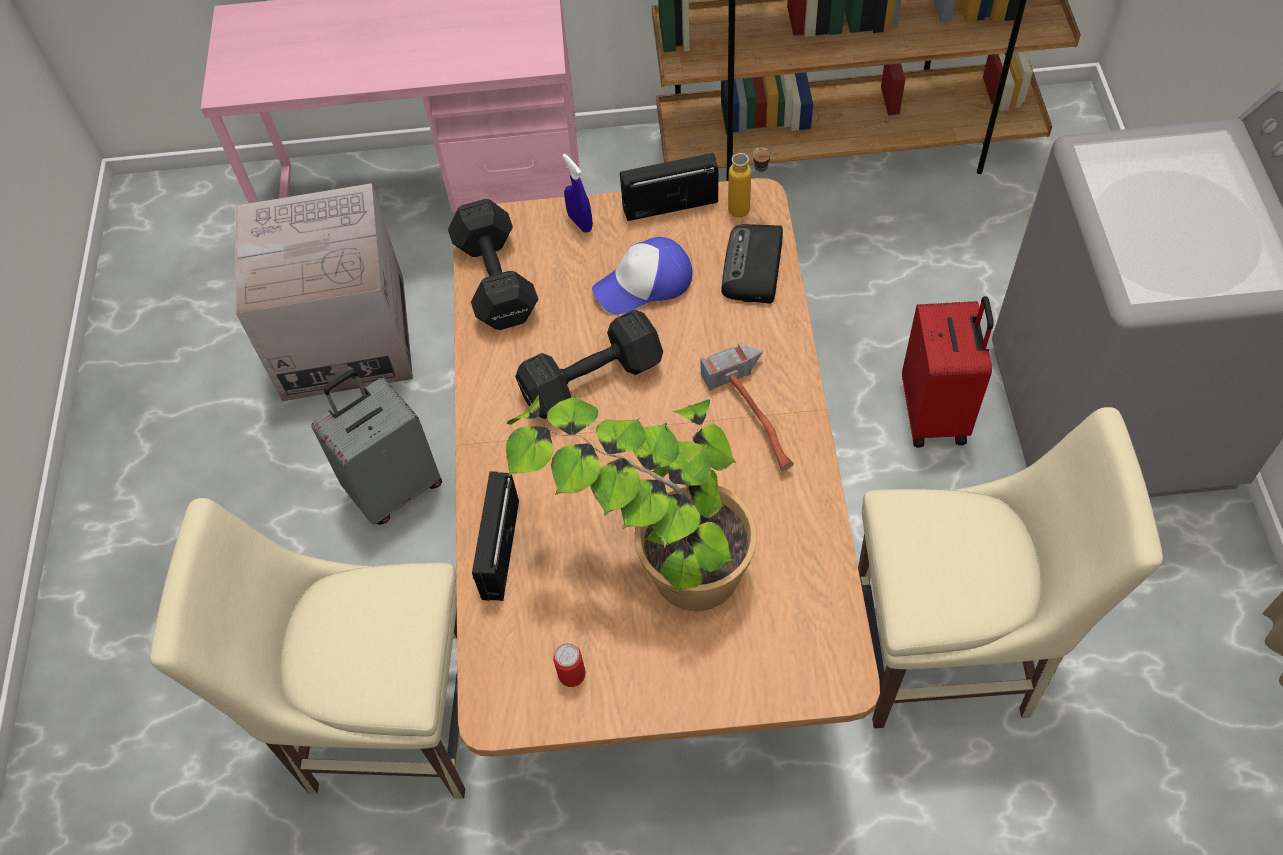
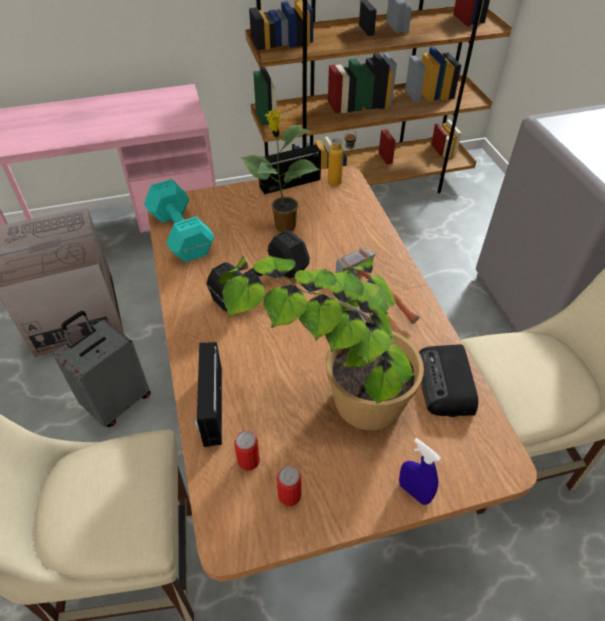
camera: 15 degrees left, 10 degrees down
black dumbbell [448,199,538,330] -> turquoise dumbbell [144,179,215,262]
blue spray bottle [562,153,593,233] -> blue spray bottle moved to [399,438,441,505]
cap [592,237,693,314] -> potted plant [241,110,320,232]
radio [721,224,783,304] -> radio moved to [419,344,478,417]
red suitcase [902,296,994,448] -> none
none -> can [234,431,260,471]

